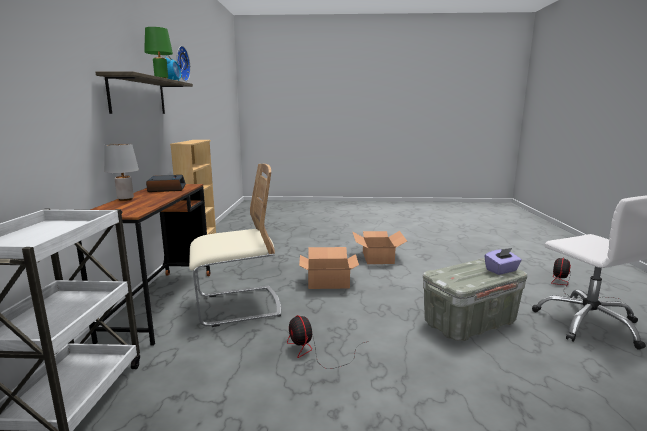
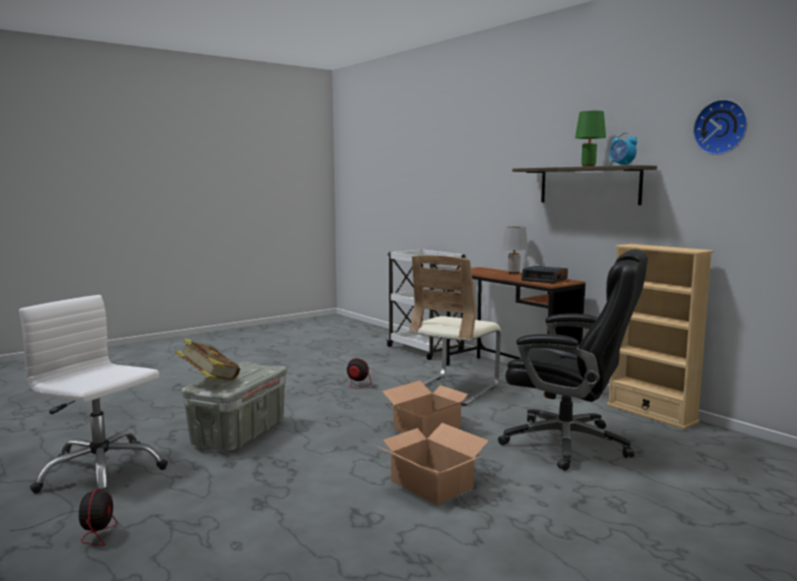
camera: 140 degrees right, 5 degrees down
purple tissue box [485,248,522,275] -> book [175,338,240,381]
none -> black office chair [498,249,648,471]

